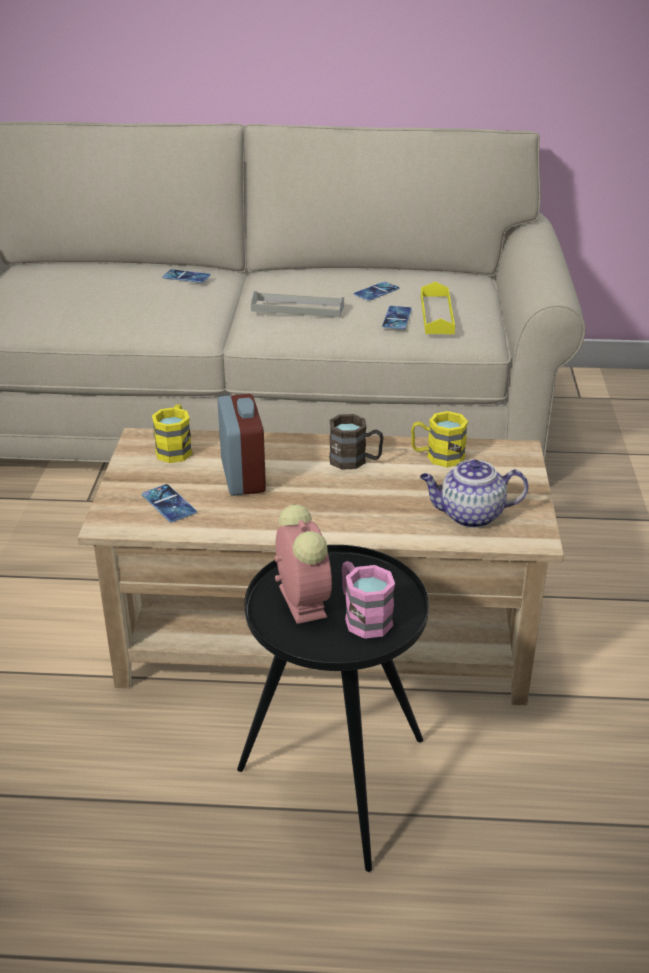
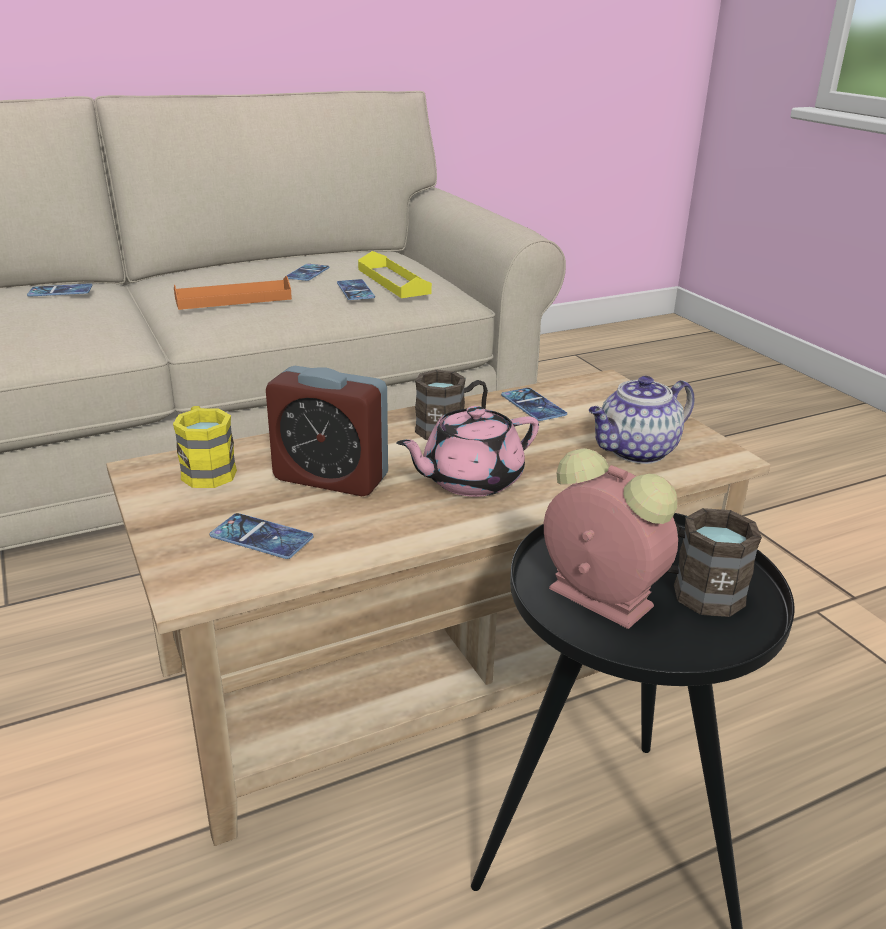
camera: 30 degrees left, 5 degrees down
alarm clock [218,394,266,496] -> alarm clock turned 150 degrees clockwise [266,366,388,496]
grey tray [251,291,344,318] -> orange tray [174,276,292,310]
pink mug [342,561,395,639] -> brown mug [667,508,762,617]
yellow mug [411,411,468,467] -> phone [501,388,567,421]
none -> pink teapot [396,406,539,497]

